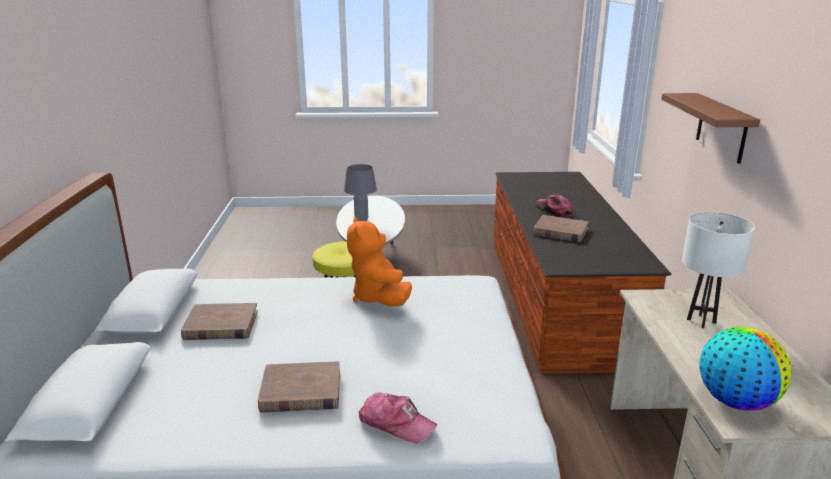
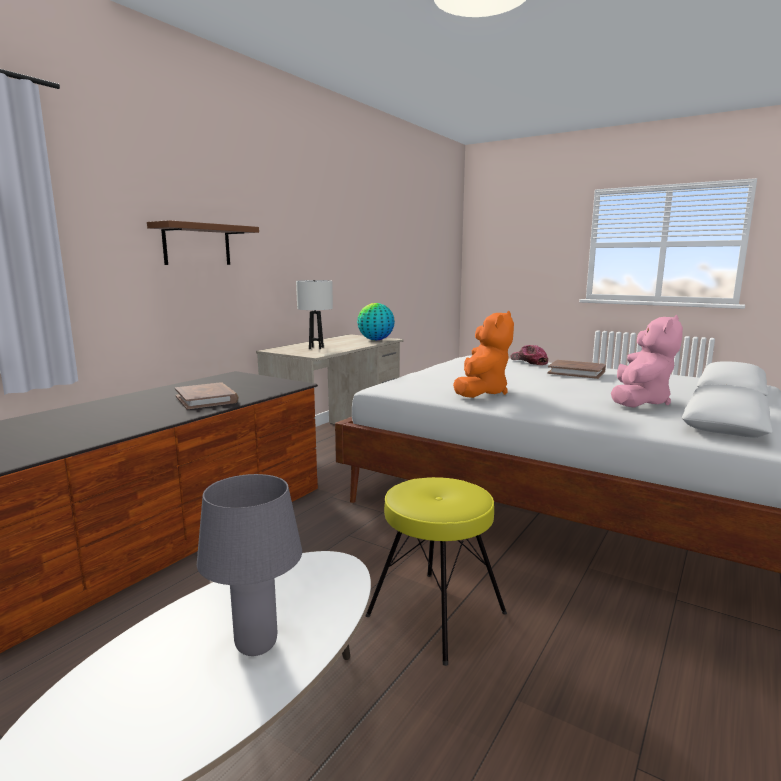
camera: 145 degrees left, 10 degrees down
brown book [181,303,258,340] -> pink plush toy [611,315,683,408]
cap [536,195,573,218] -> none

